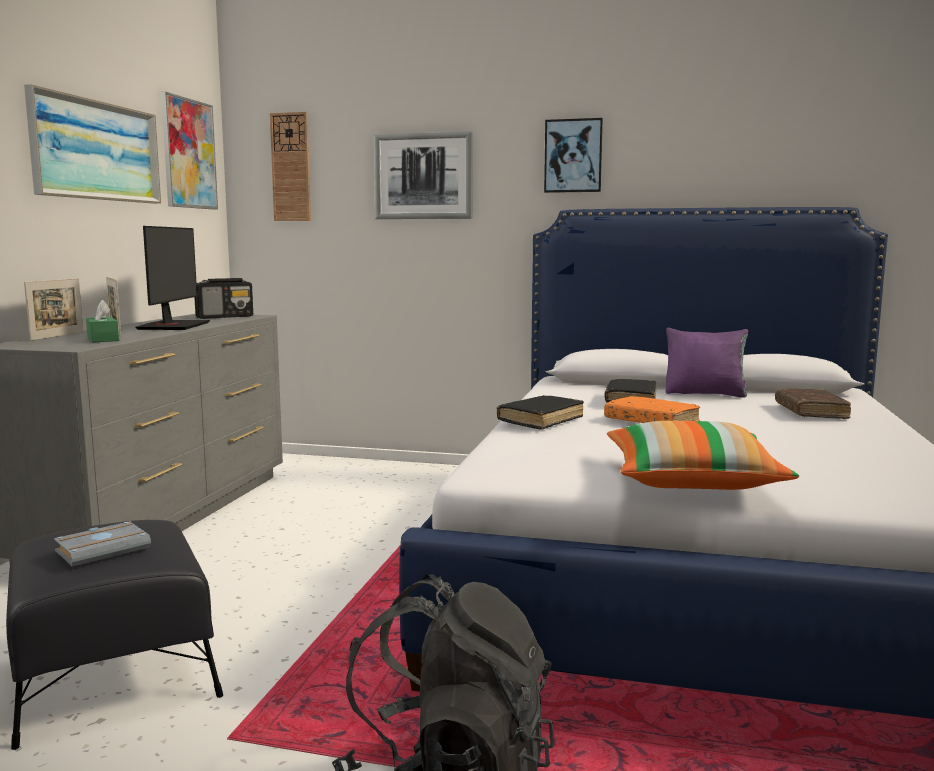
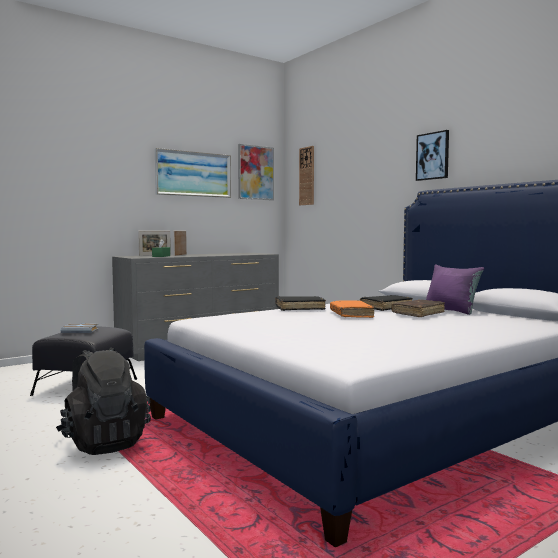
camera: 40 degrees right, 5 degrees down
monitor [135,226,210,330] -> none
radio [194,278,253,319] -> none
picture [374,131,473,219] -> none
pillow [607,421,799,490] -> none
brown book [775,388,851,419] -> brown book moved to [391,300,445,317]

